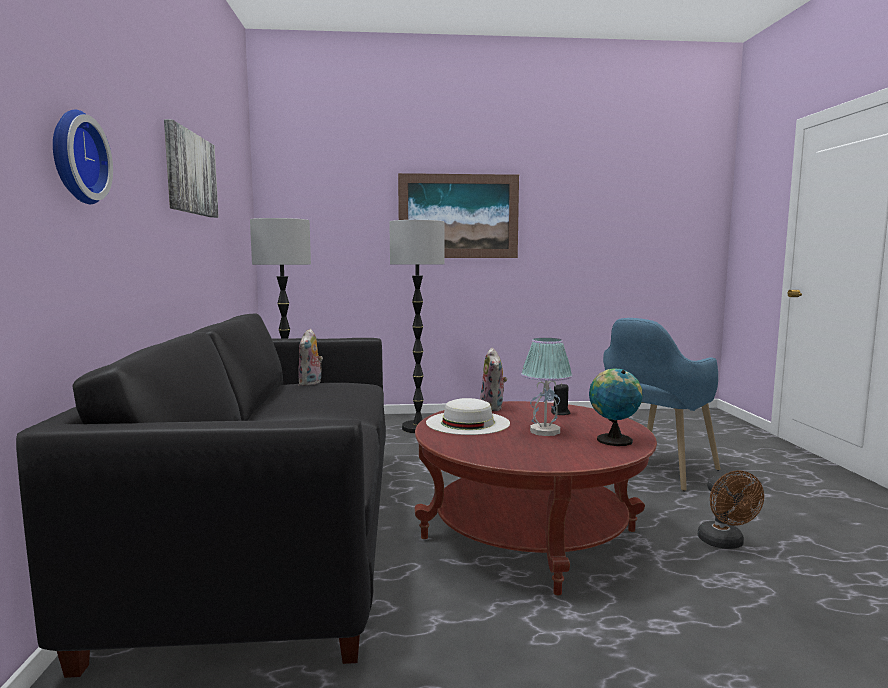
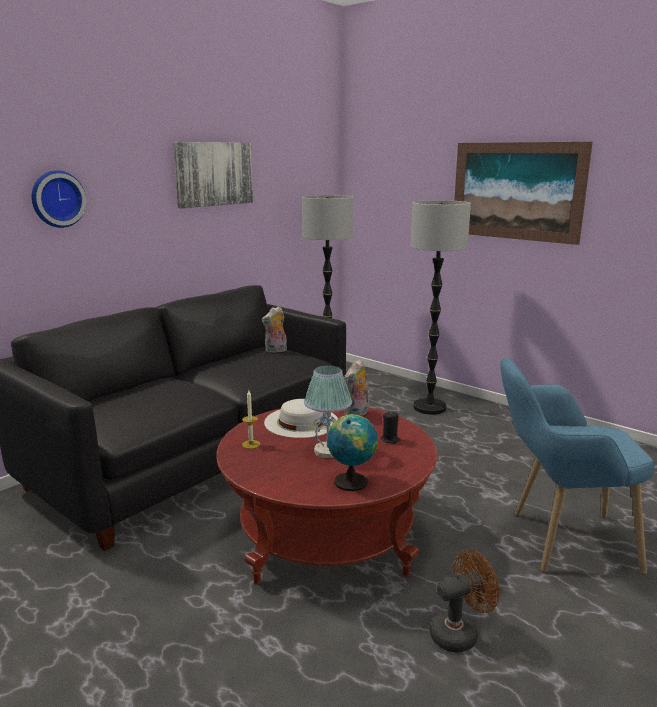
camera: 45 degrees right, 10 degrees up
brown fan [698,470,764,549] -> brown fan turned 150 degrees counterclockwise [430,549,499,653]
none -> candle [242,390,260,449]

